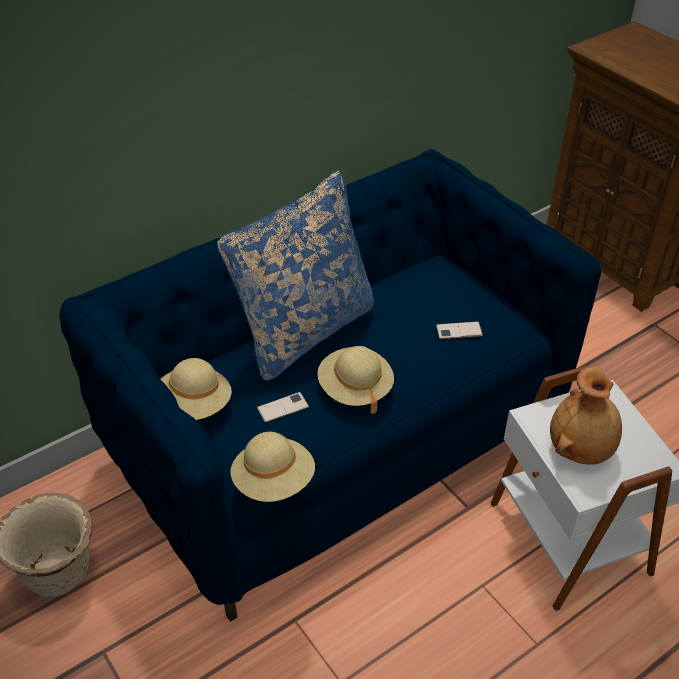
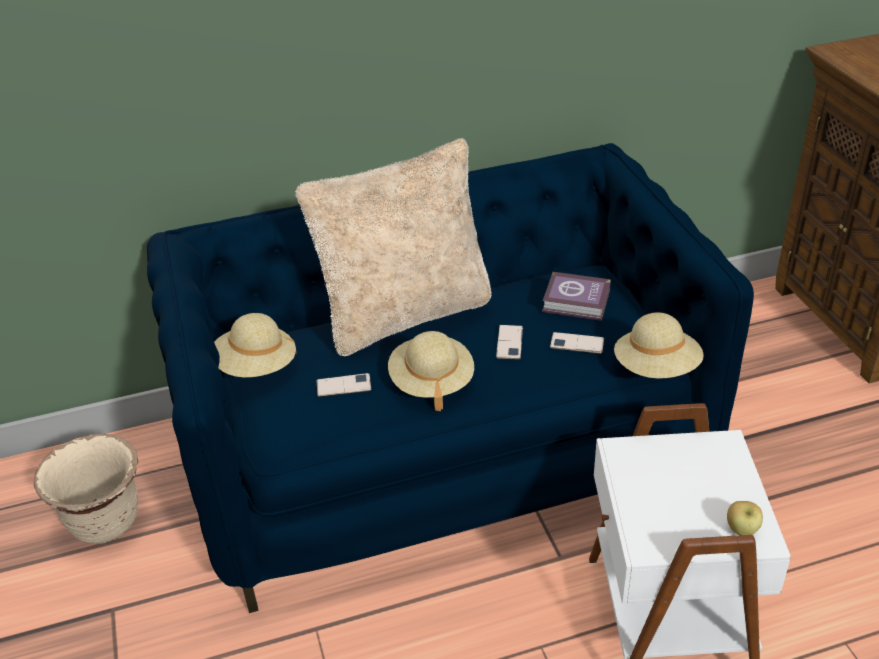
camera: 20 degrees right, 5 degrees down
blue pillow [217,170,374,380] -> beige pillow [296,138,492,356]
beige hat [230,432,315,502] -> beige hat moved to [614,312,704,378]
brown vase [550,365,622,465] -> none
none -> phone [496,325,523,359]
none -> book [542,272,611,321]
none -> apple [727,501,763,535]

